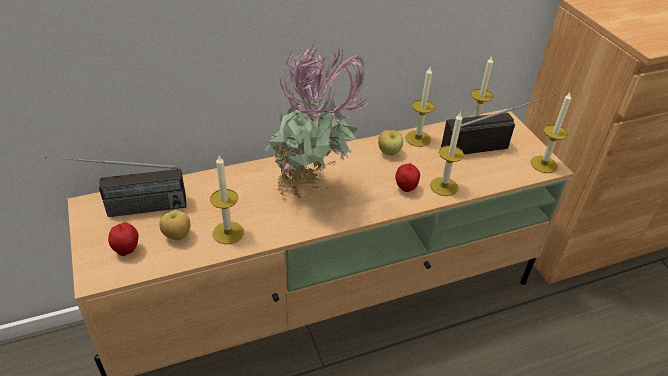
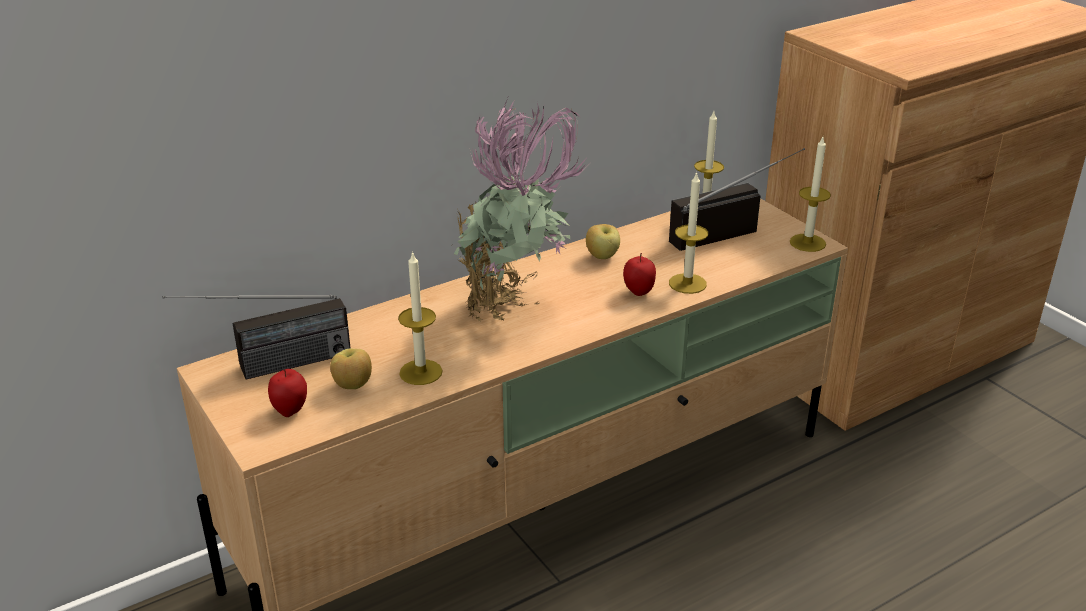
camera: 10 degrees left, 10 degrees down
candle [405,67,435,147] -> none

